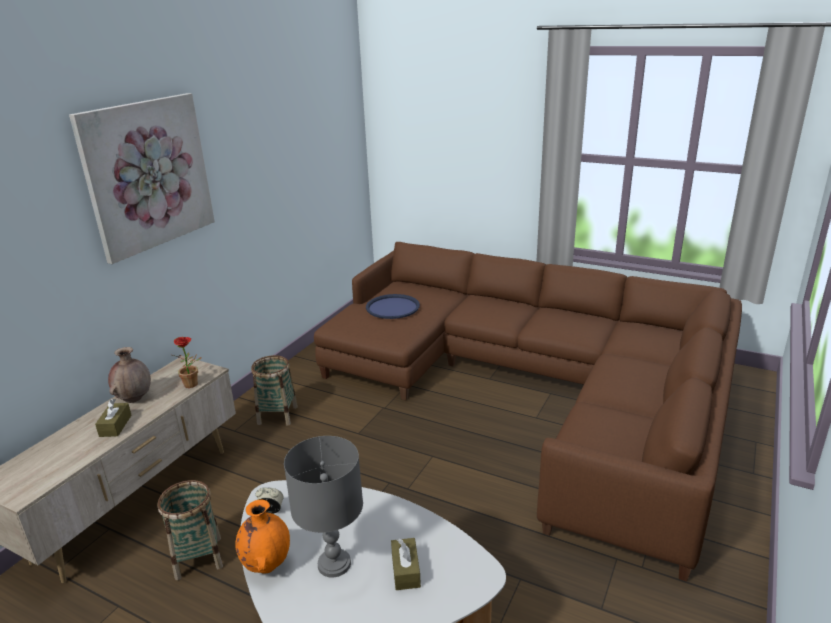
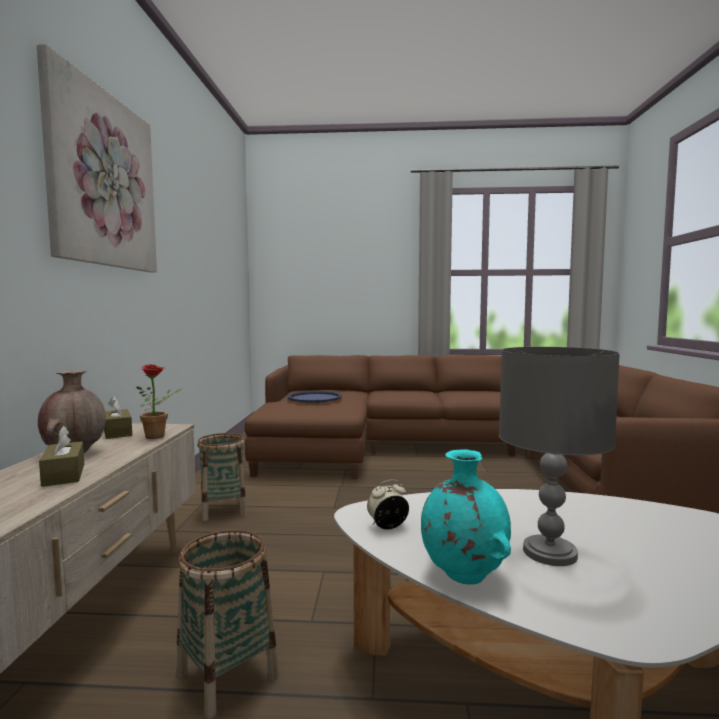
camera: 25 degrees left, 20 degrees down
orange vase [235,500,290,574] -> turquoise vase [421,449,511,585]
brown tissue box [391,538,421,590] -> brown tissue box moved to [104,396,132,439]

